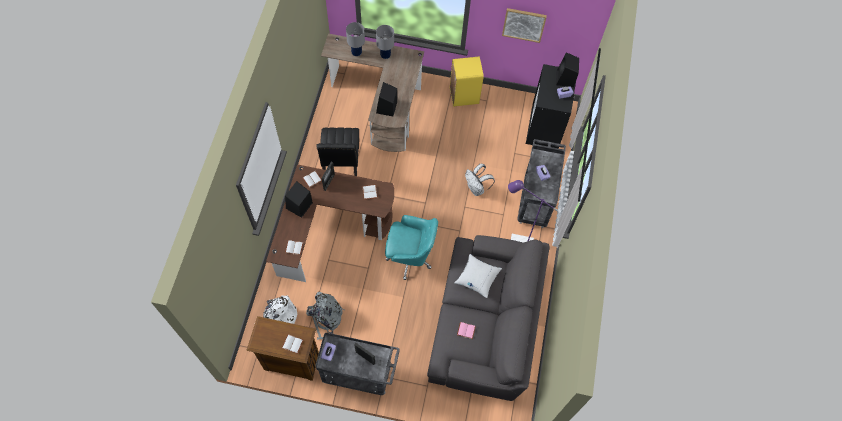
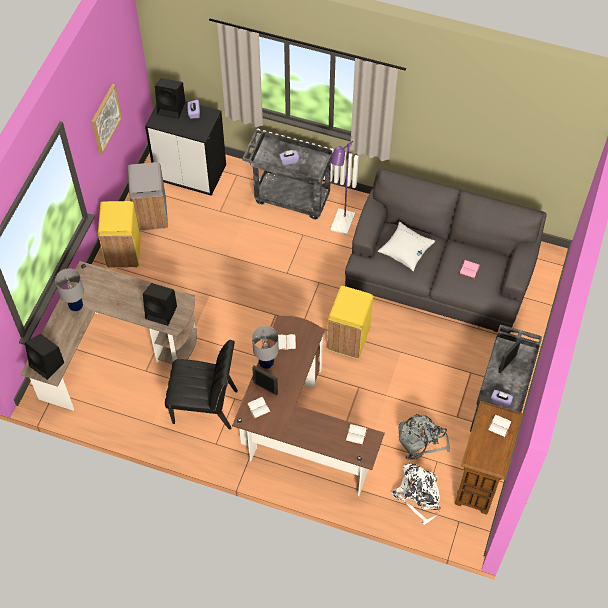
camera: 80 degrees left, 5 degrees down
black speaker [285,181,313,218] -> black speaker moved to [25,334,64,380]
grey table lamp [346,22,365,56] -> grey table lamp moved to [252,326,279,369]
turquoise office chair [385,215,438,280] -> yellow trash can [327,286,373,359]
white backpack [465,164,495,196] -> none
none -> grey trash can [128,162,168,231]

